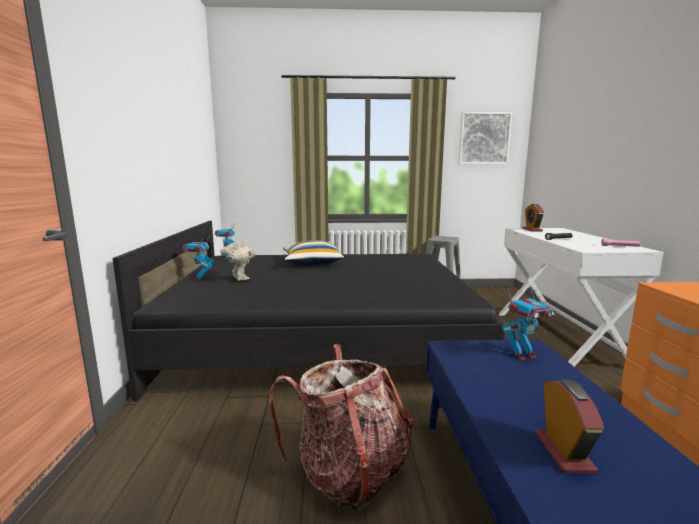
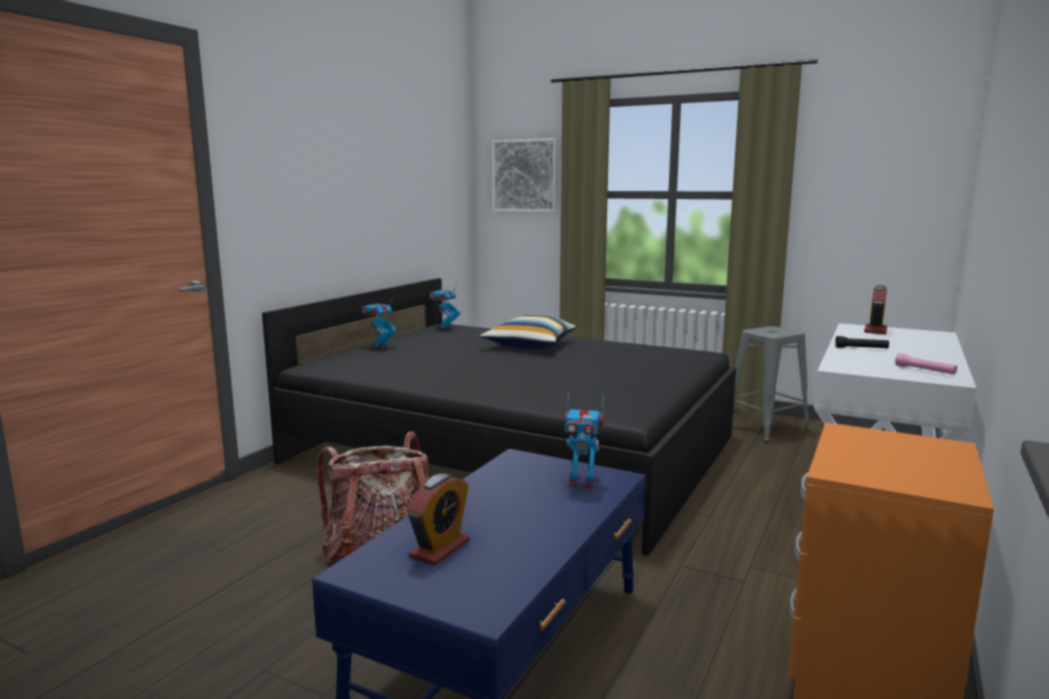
camera: 30 degrees right, 0 degrees up
toy robot [220,241,255,281] -> none
picture [459,112,512,164] -> picture moved to [492,138,558,213]

